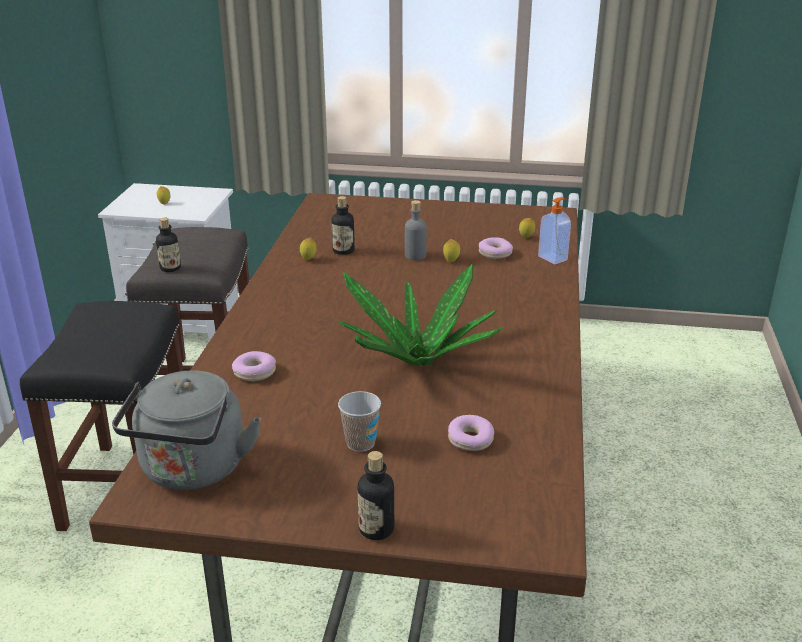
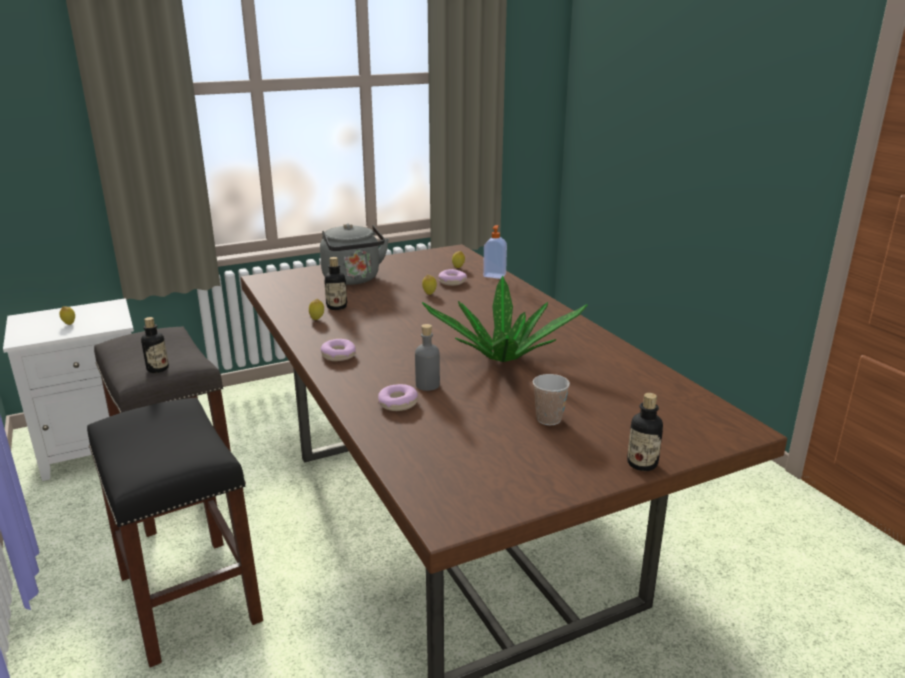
camera: 35 degrees left, 5 degrees down
grey kettle [112,370,261,490] -> grey kettle moved to [320,224,389,285]
grey bottle [405,200,427,260] -> grey bottle moved to [415,324,440,391]
donut [448,415,494,451] -> donut moved to [321,339,356,361]

